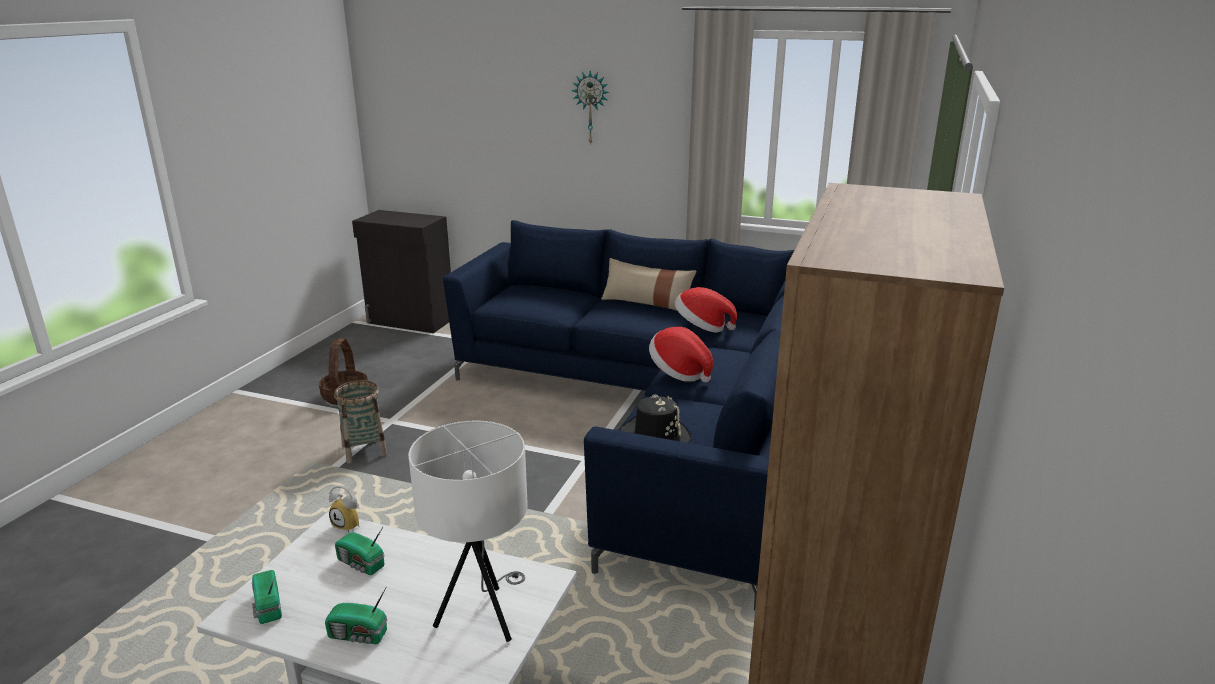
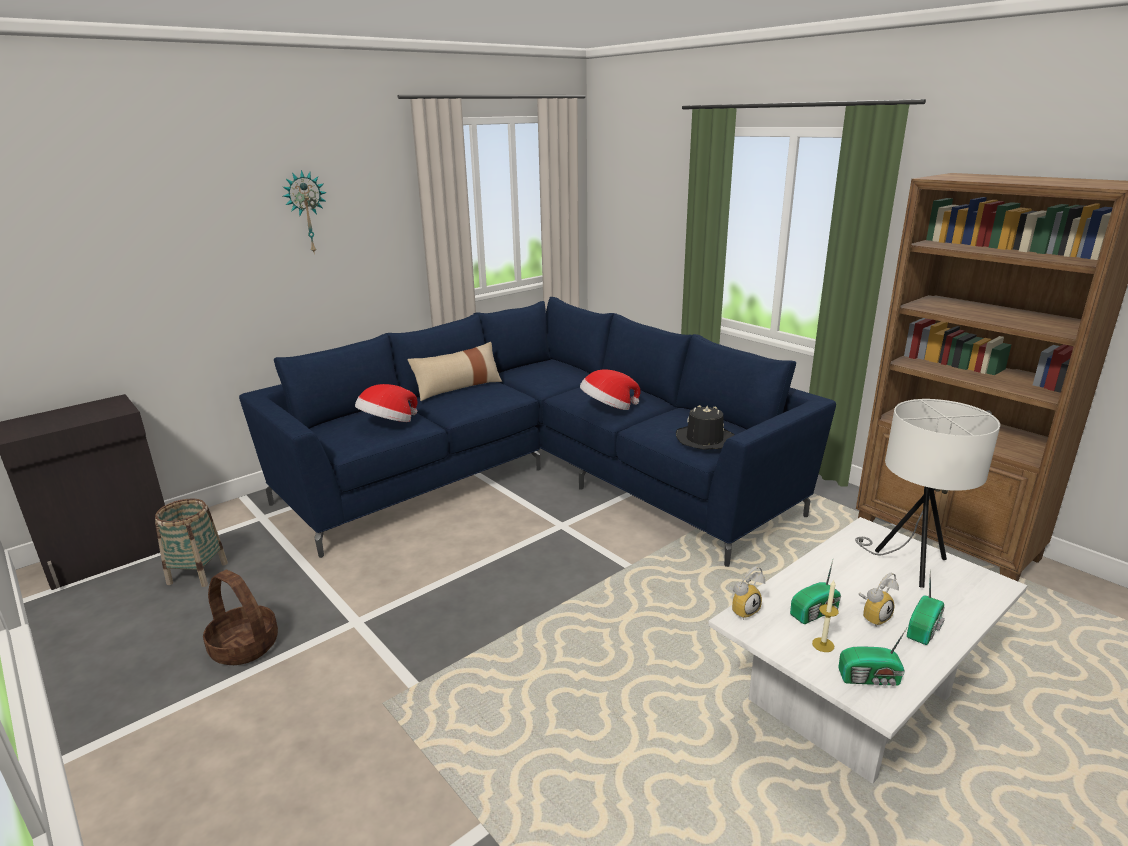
camera: 60 degrees left, 0 degrees up
basket [334,380,387,463] -> basket moved to [155,499,228,587]
hat [675,287,737,333] -> hat moved to [355,384,417,422]
none -> candle [812,580,839,652]
none -> alarm clock [859,573,899,626]

